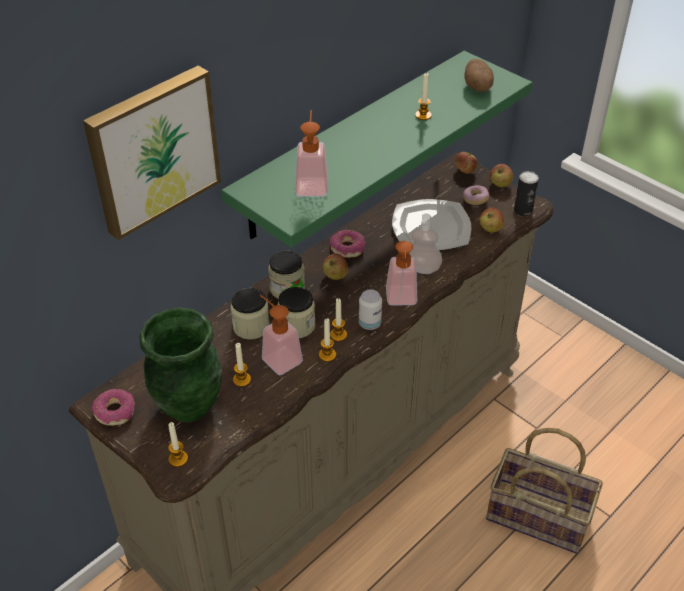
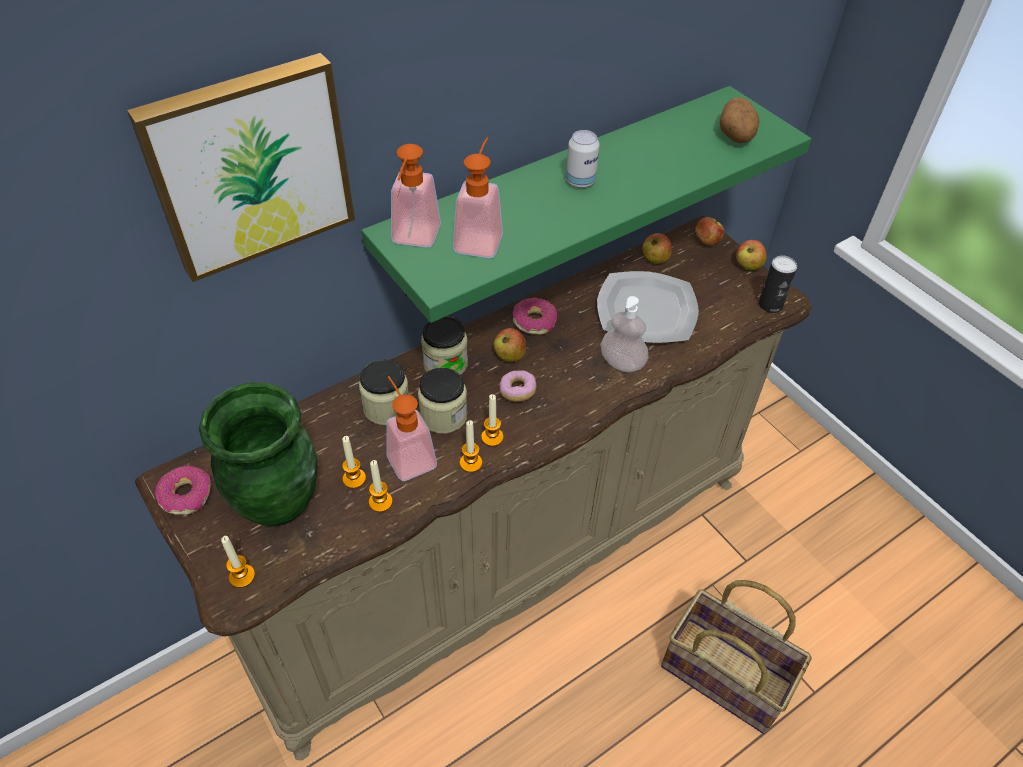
camera: 10 degrees right, 5 degrees up
can [359,289,382,330] -> can moved to [566,130,599,188]
soap dispenser [386,241,417,306] -> soap dispenser moved to [391,144,441,247]
candle [415,73,432,120] -> candle moved to [369,460,393,512]
donut [463,185,489,205] -> donut moved to [499,370,537,402]
apple [480,208,504,233] -> apple moved to [642,233,672,264]

